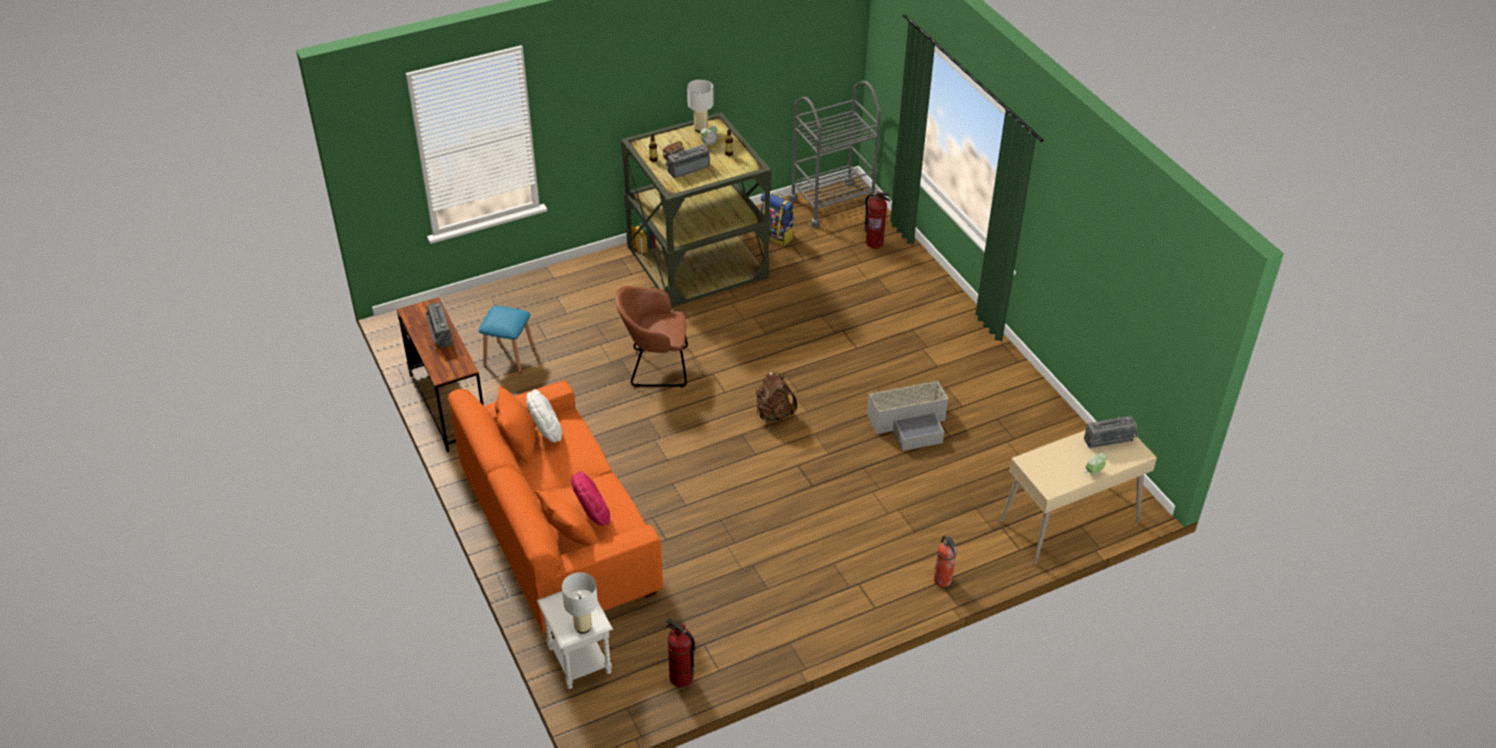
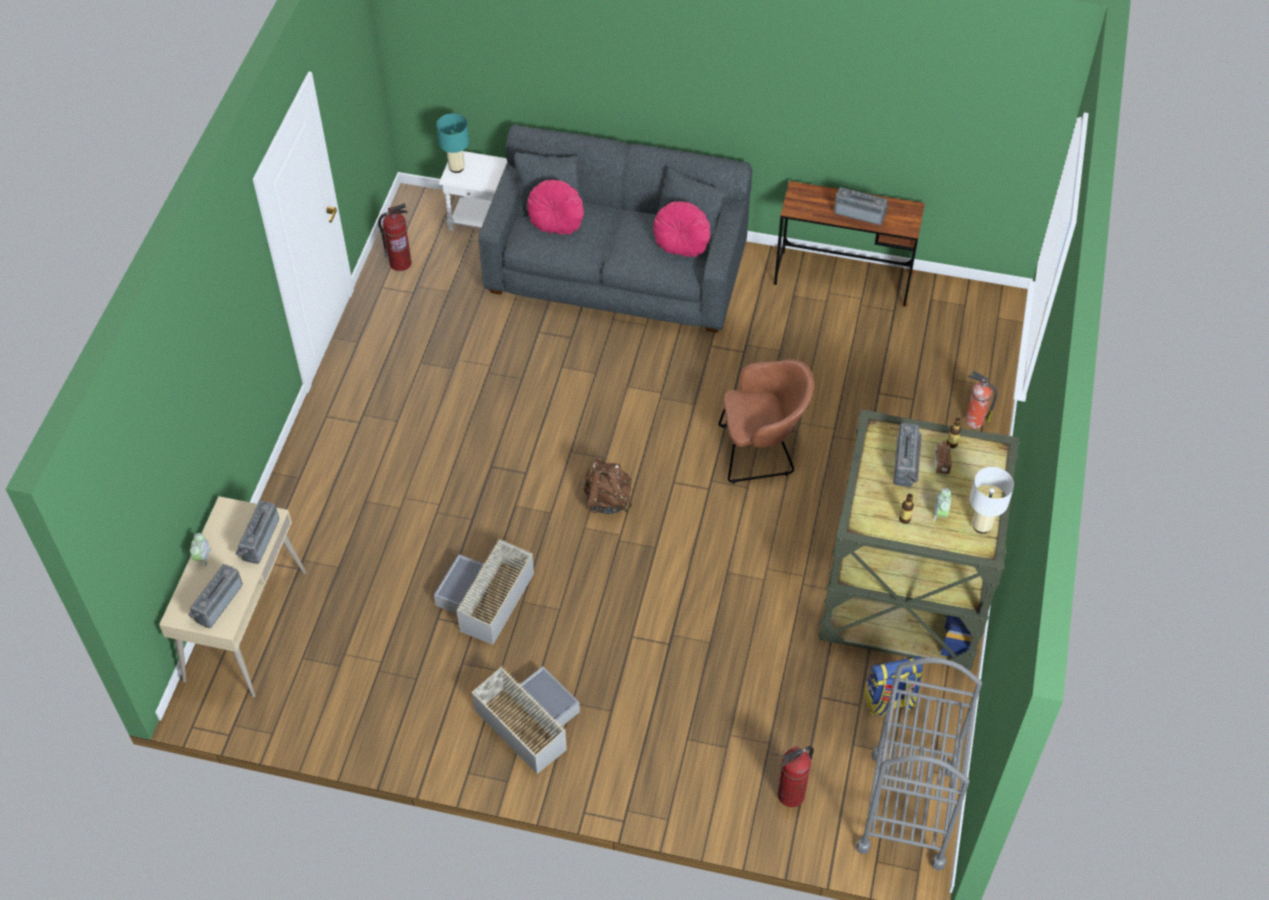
camera: 130 degrees right, 10 degrees up
orange sofa [448,380,663,634] -> grey sofa [478,124,752,333]
blue stool [479,306,535,373] -> none
white pillow [526,390,562,442] -> pink pillow [653,201,711,257]
white table lamp [562,572,598,634] -> turquoise table lamp [436,113,469,173]
brown armchair [615,286,688,387] -> brown armchair turned 45 degrees clockwise [719,359,814,483]
fire extinguisher [934,535,957,587] -> fire extinguisher moved to [965,371,997,429]
none -> radio [236,501,279,564]
none -> grey storage box [471,666,580,774]

